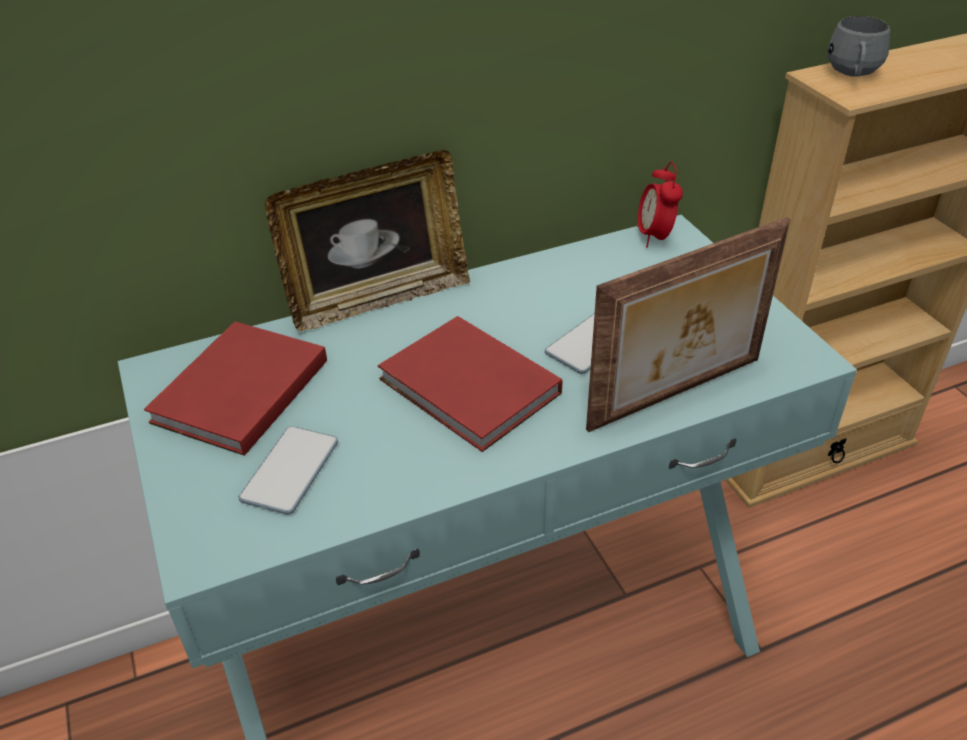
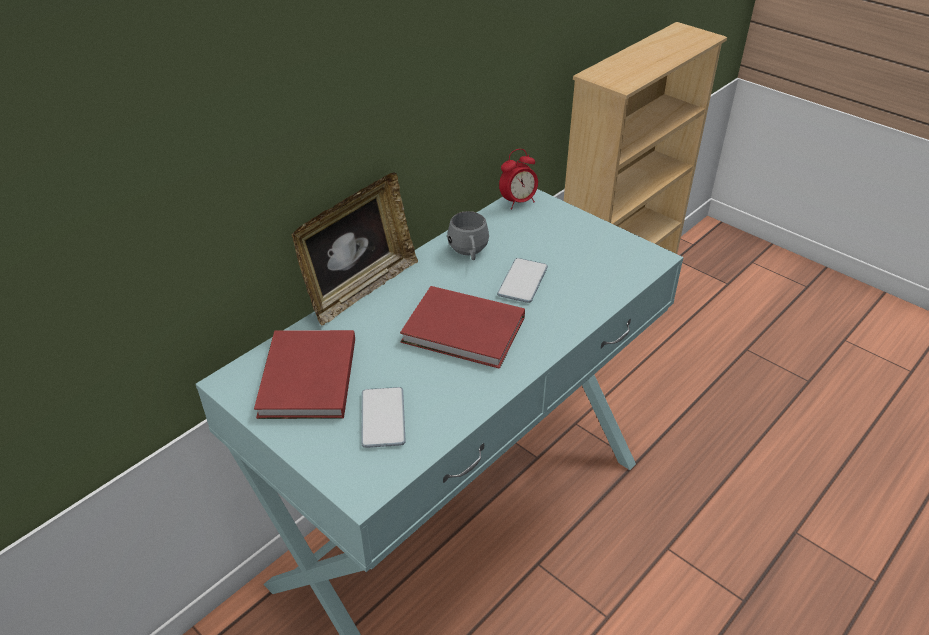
camera: 25 degrees left, 0 degrees up
picture frame [586,217,790,432] -> none
alarm clock [638,162,683,248] -> alarm clock turned 90 degrees counterclockwise [499,149,538,209]
grey mug [828,16,890,77] -> grey mug moved to [447,211,489,260]

